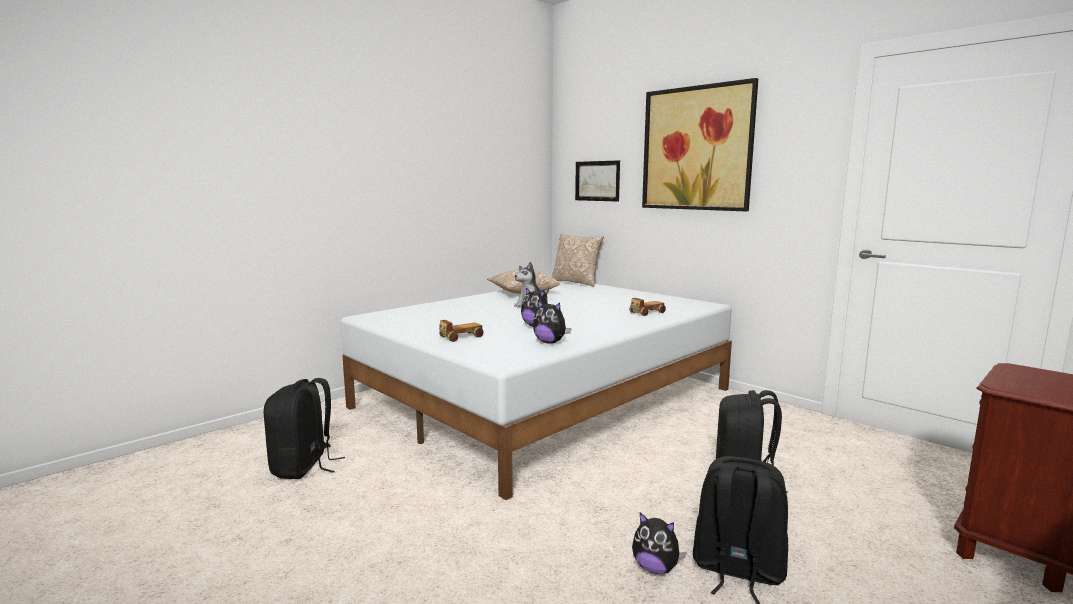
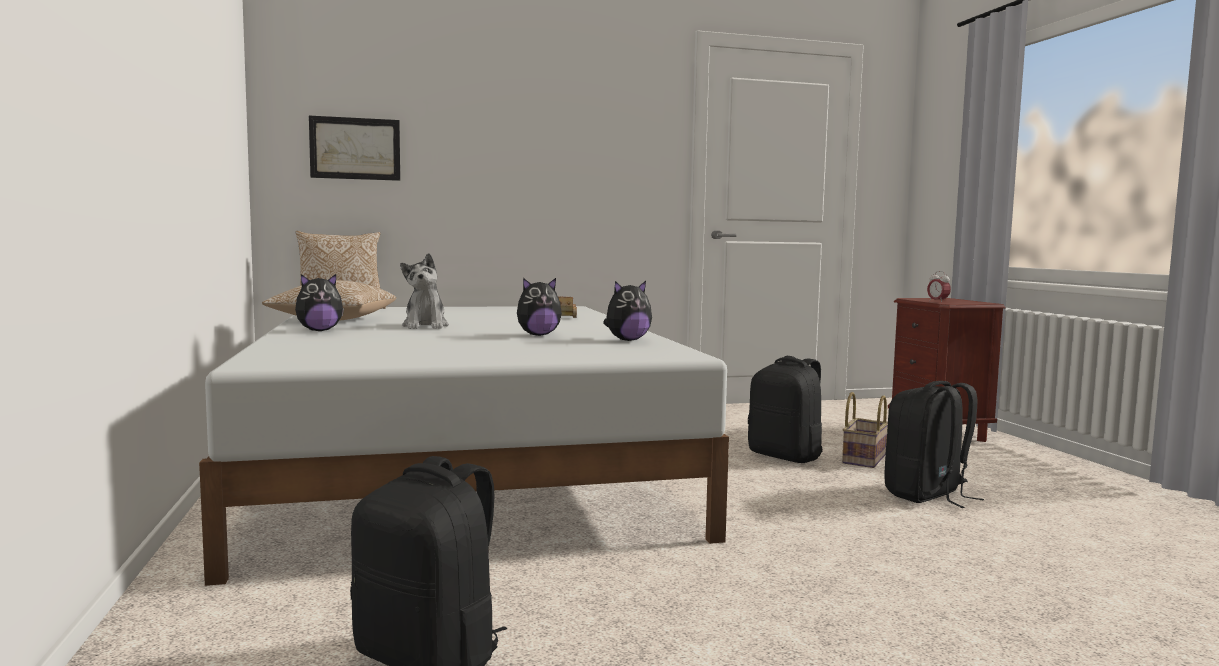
camera: 60 degrees left, 5 degrees down
toy car [439,320,483,342] -> none
plush toy [632,513,687,574] -> plush toy moved to [295,274,344,331]
picture [642,78,758,211] -> none
none -> basket [842,392,888,468]
none -> alarm clock [927,271,951,303]

